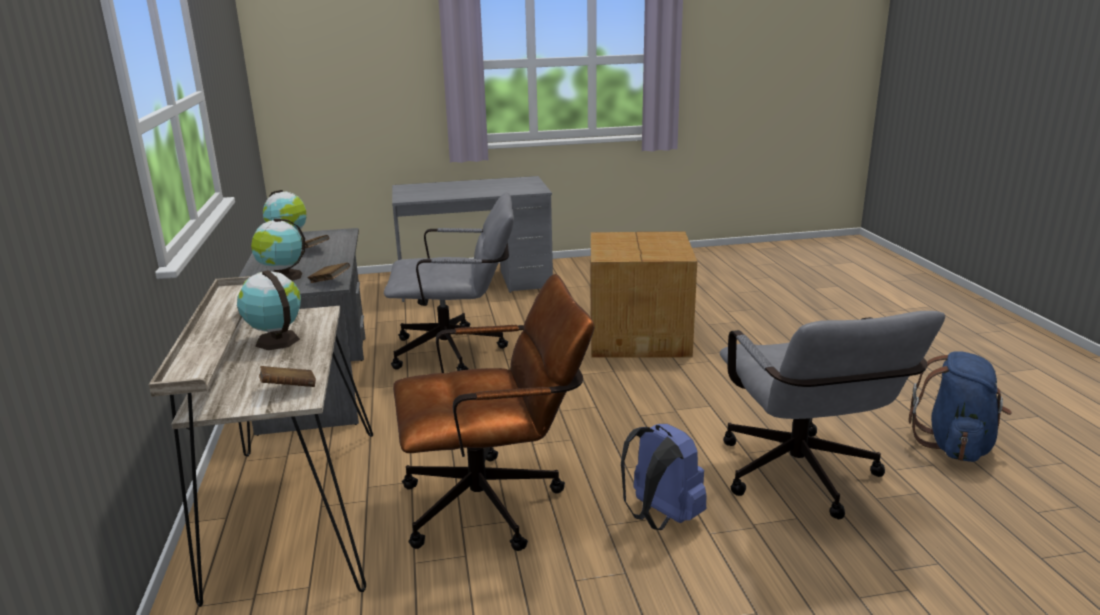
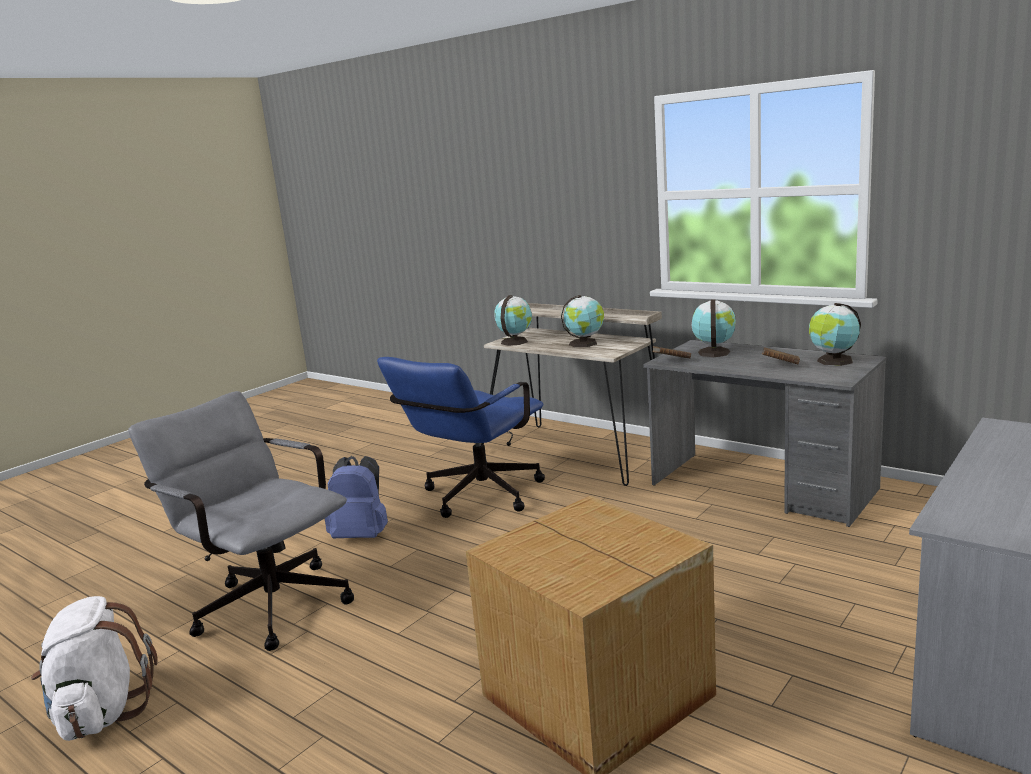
camera: 140 degrees right, 5 degrees down
brown book [259,366,316,387] -> globe [494,295,532,346]
grey office chair [384,192,514,371] -> none
brown office chair [393,274,595,551] -> blue office chair [377,357,545,518]
blue backpack [909,351,1012,462] -> white backpack [31,596,158,741]

